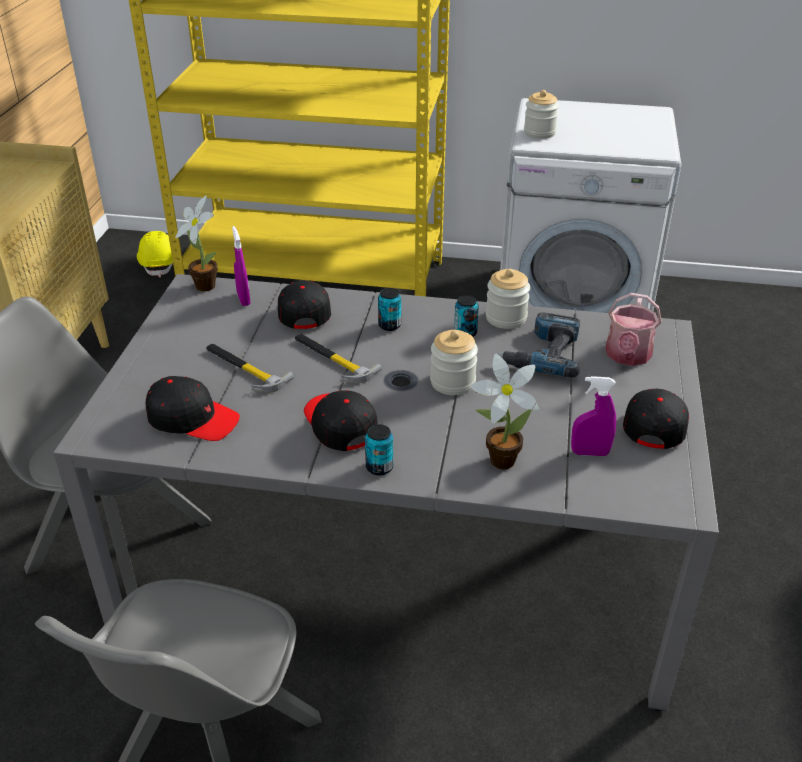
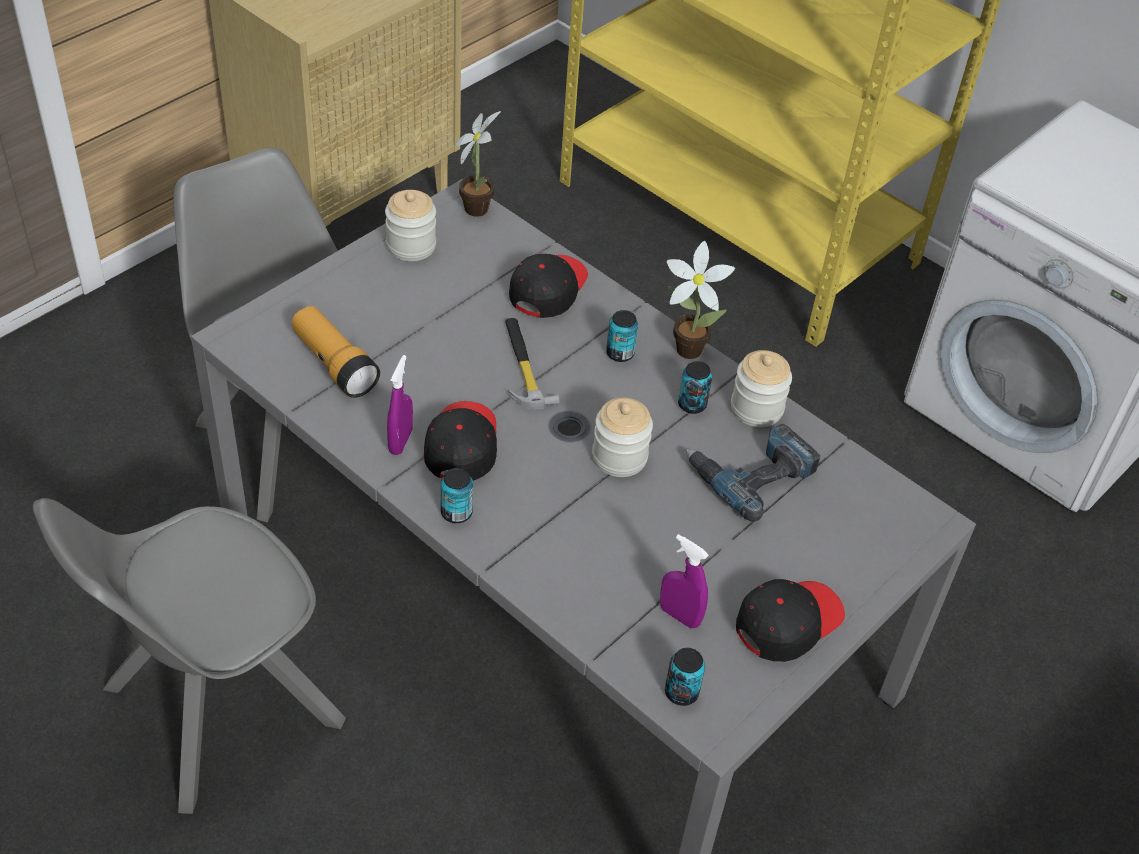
camera: 30 degrees right, 10 degrees up
yellow hard hat [137,231,178,278] -> none
black cap [146,376,240,441] -> flashlight [292,306,380,398]
hammer [206,344,294,392] -> none
purple spray bottle [232,226,250,306] -> purple spray bottle moved to [387,355,413,455]
potted plant [469,353,539,469] -> potted plant moved to [667,241,735,359]
jar [524,90,559,139] -> jar moved to [385,190,436,261]
watering can [605,293,662,366] -> none
none -> can [665,648,705,706]

